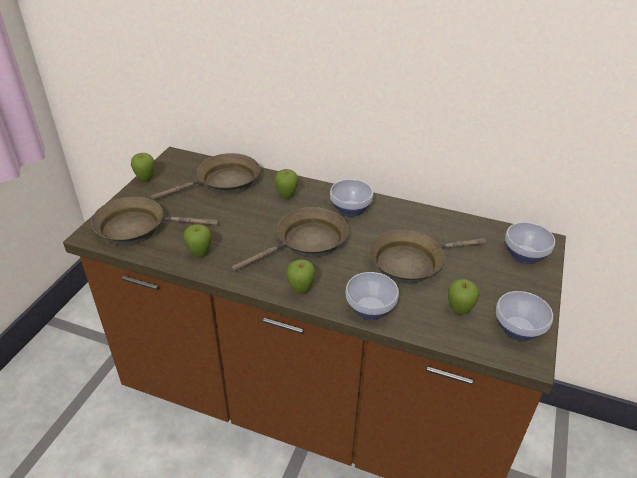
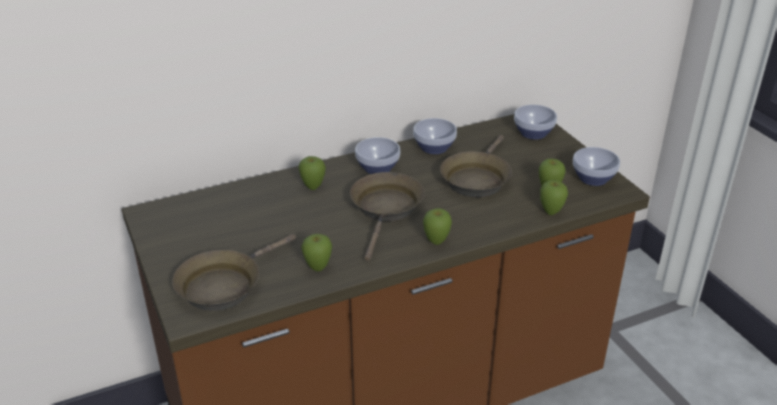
camera: 45 degrees left, 5 degrees down
apple [131,153,154,182] -> apple moved to [540,180,568,215]
brown frying pan [151,153,260,200] -> none
bowl [346,272,399,320] -> bowl moved to [413,118,457,154]

